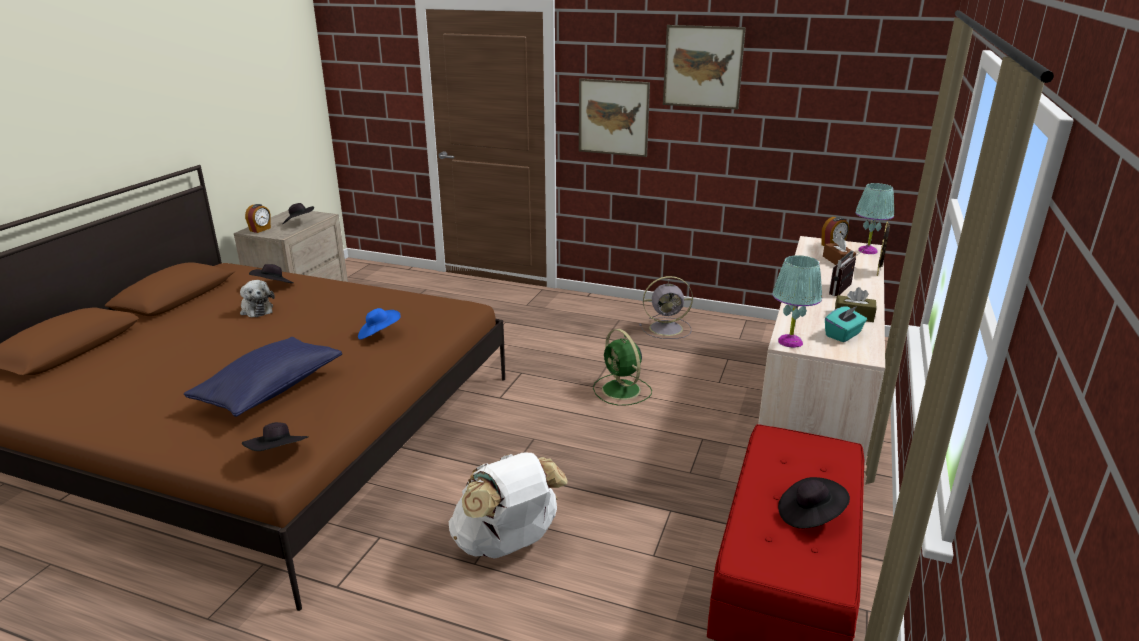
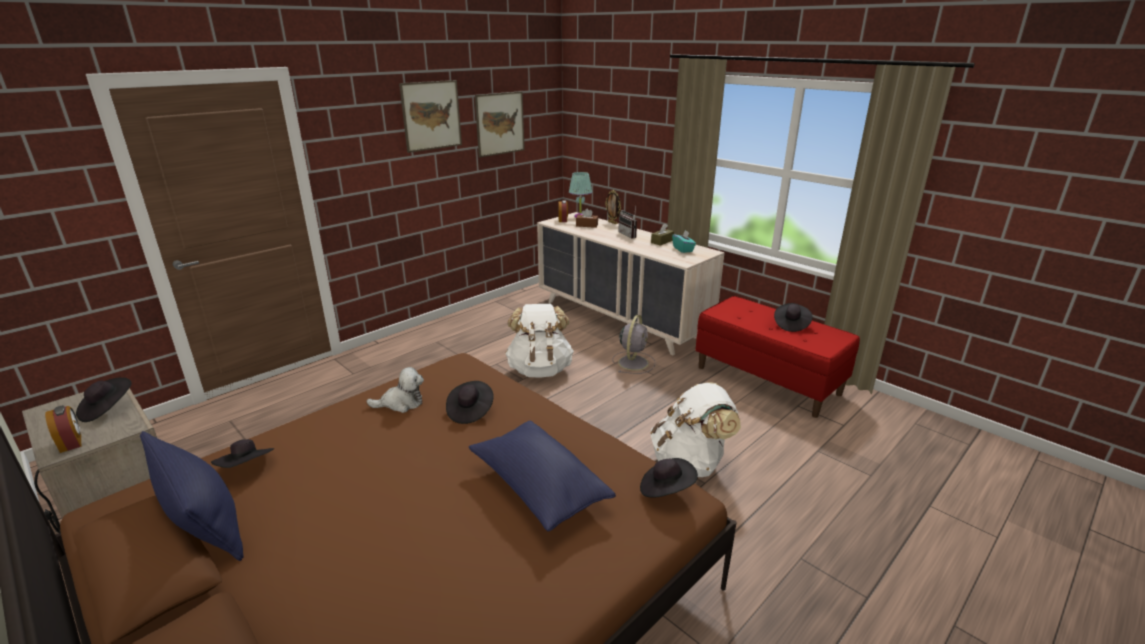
camera: 65 degrees left, 0 degrees up
plush toy [240,280,275,317] -> plush toy moved to [366,367,424,413]
blue hat [358,308,401,340] -> black hat [446,381,494,424]
picture [579,78,650,157] -> picture moved to [475,91,525,157]
green fan [593,329,652,406] -> white backpack [505,304,574,378]
grey fan [639,276,693,339] -> grey fan moved to [612,315,655,374]
turquoise table lamp [772,255,822,348] -> none
none -> blue pillow [140,431,244,561]

